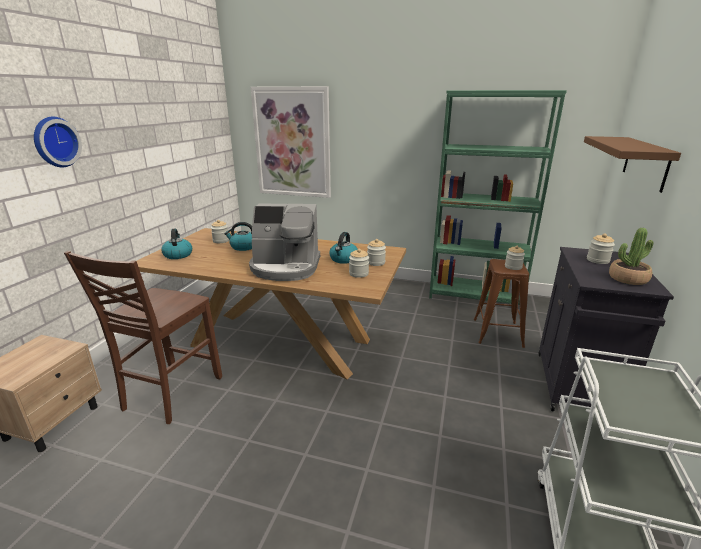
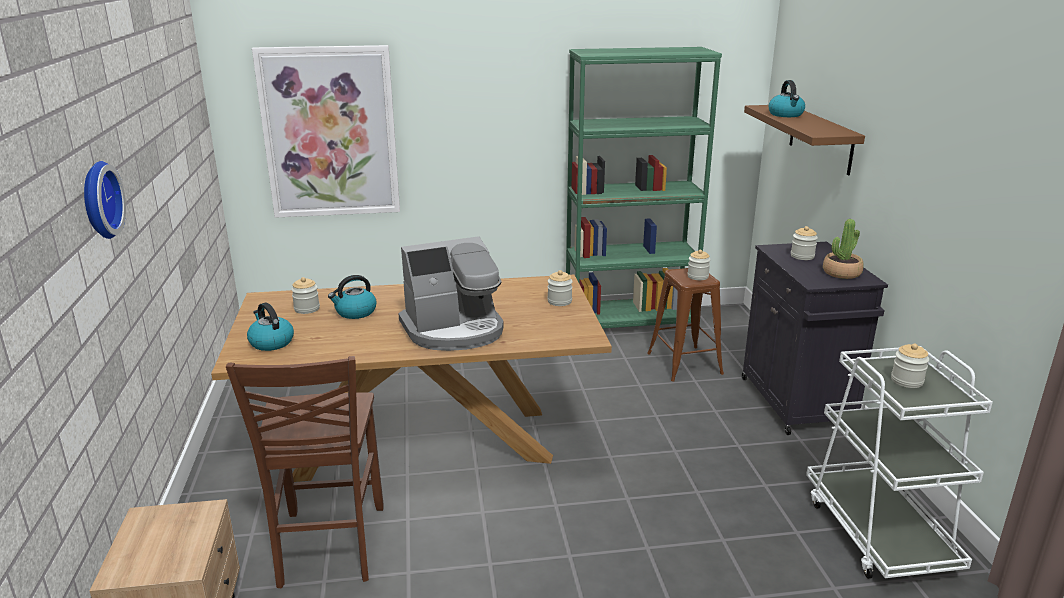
camera: 25 degrees left, 0 degrees up
kettle [329,232,358,264] -> kettle moved to [768,80,805,117]
jar [349,249,369,278] -> jar moved to [891,343,929,388]

